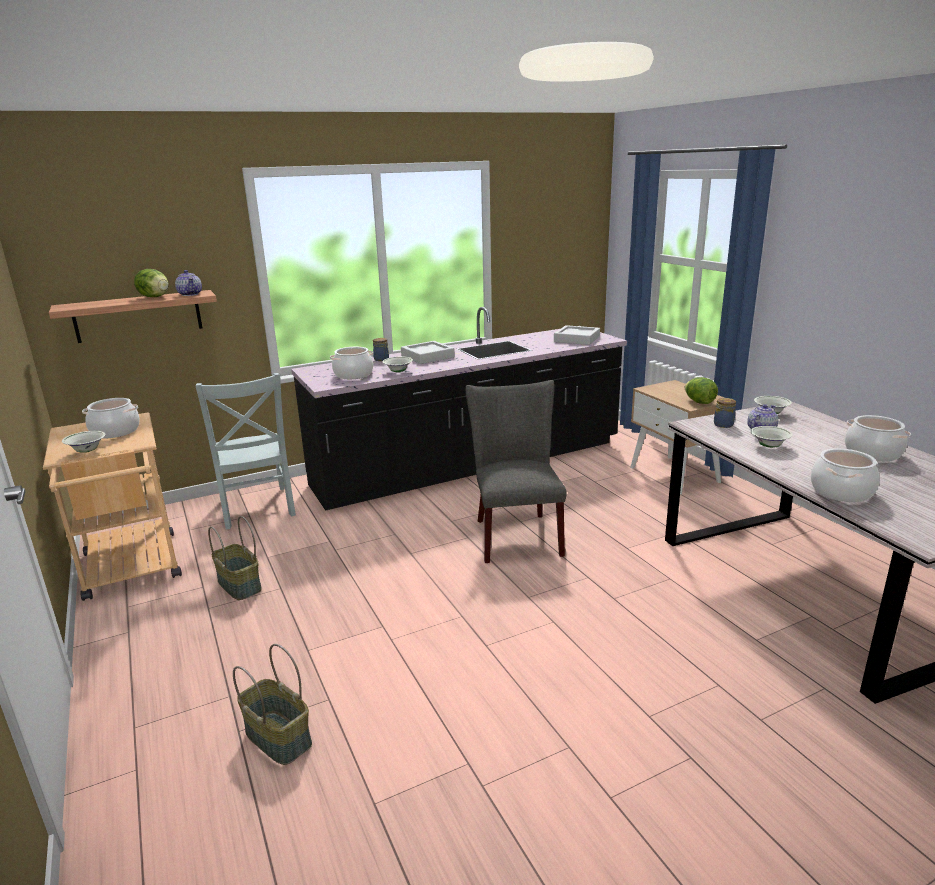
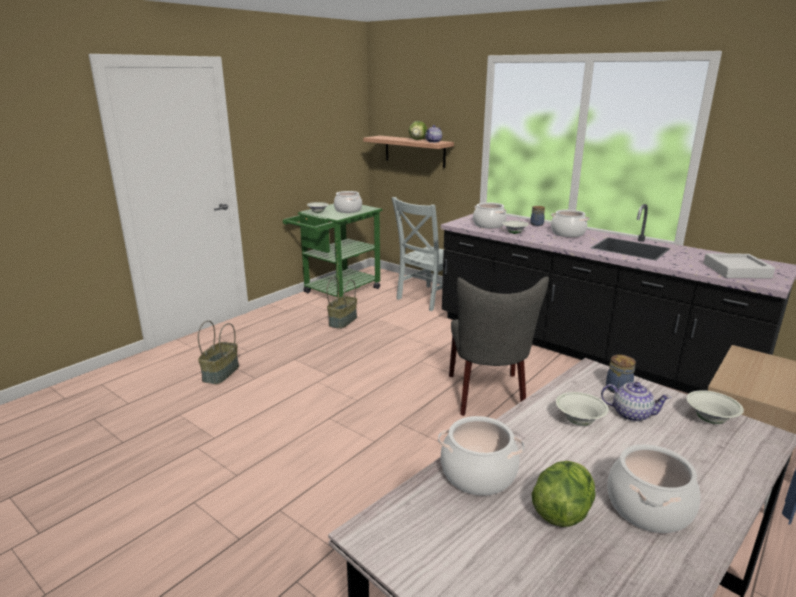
camera: 65 degrees right, 0 degrees up
beige cart [43,413,182,601] -> green cart [283,204,383,298]
grey tray [401,341,455,364] -> cooking pot [551,210,590,237]
grey chair [465,380,567,563] -> grey chair turned 120 degrees clockwise [449,276,549,416]
lettuce [685,377,718,404] -> lettuce moved to [532,461,596,527]

